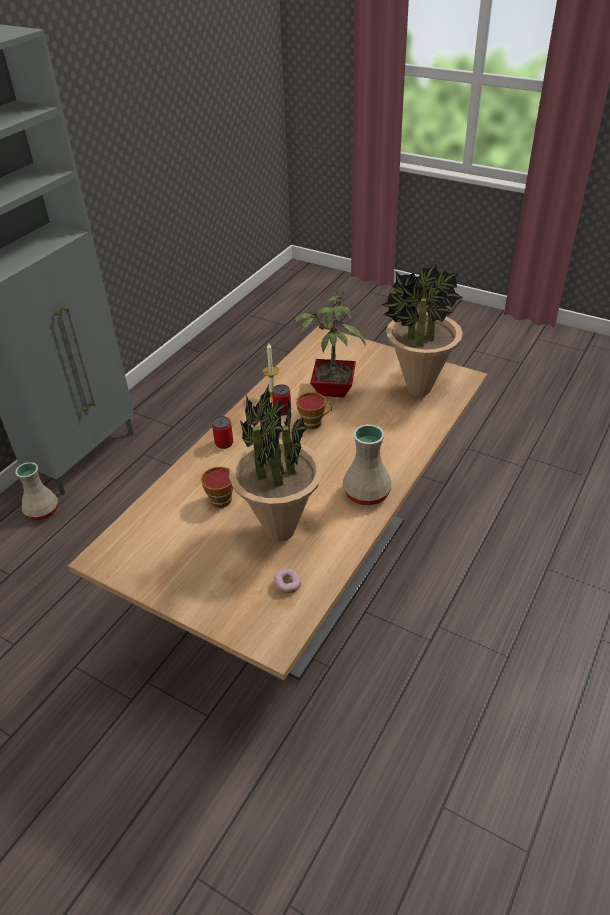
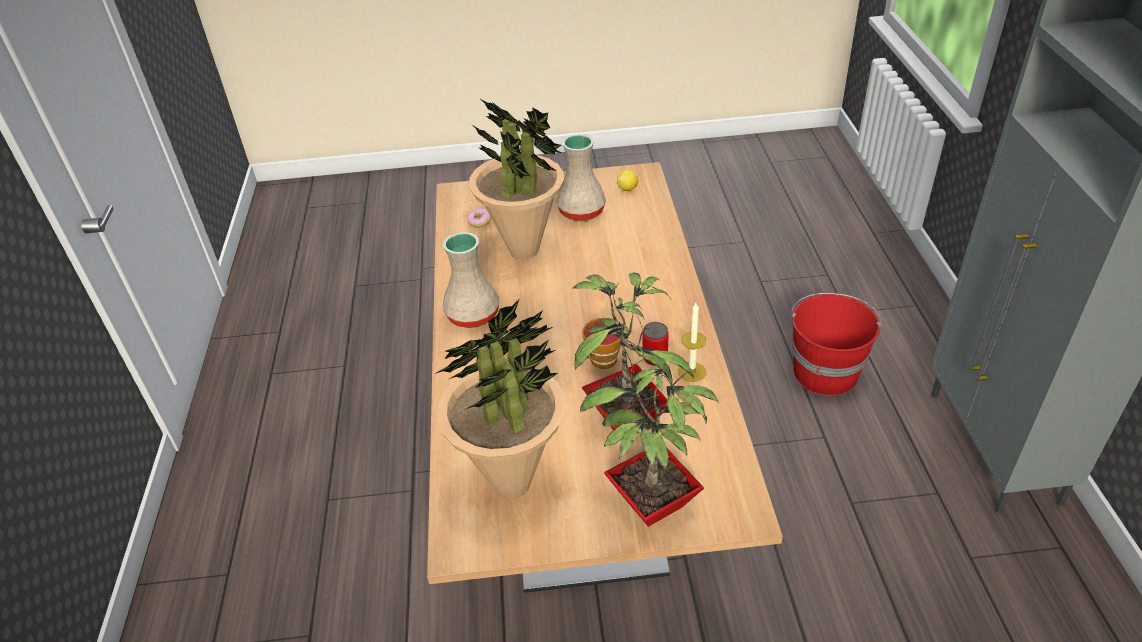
camera: 145 degrees right, 0 degrees up
beige vase [15,462,58,520] -> beige vase moved to [556,134,606,221]
cup [201,467,233,508] -> none
can [212,416,233,449] -> none
none -> potted plant [580,348,719,527]
none -> lemon [617,170,638,191]
none -> red bucket [791,293,882,395]

